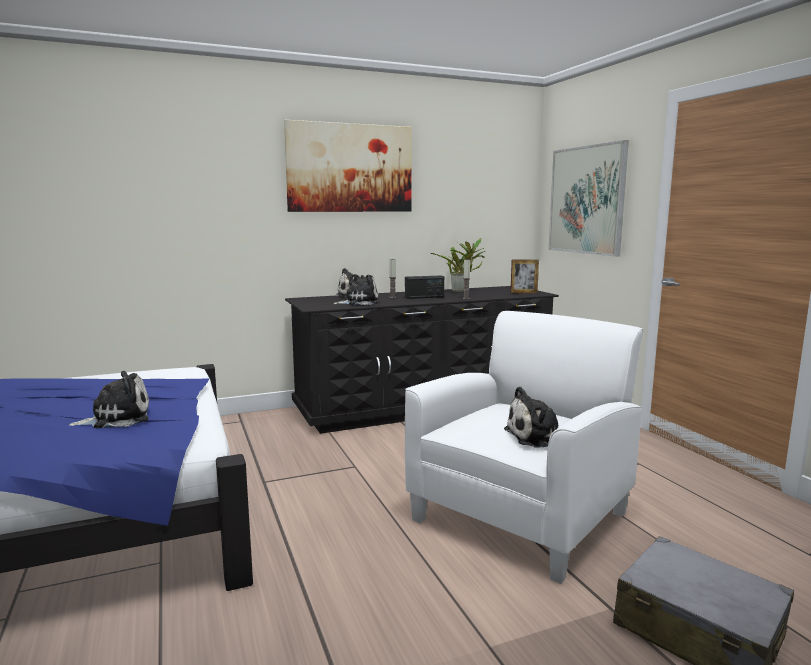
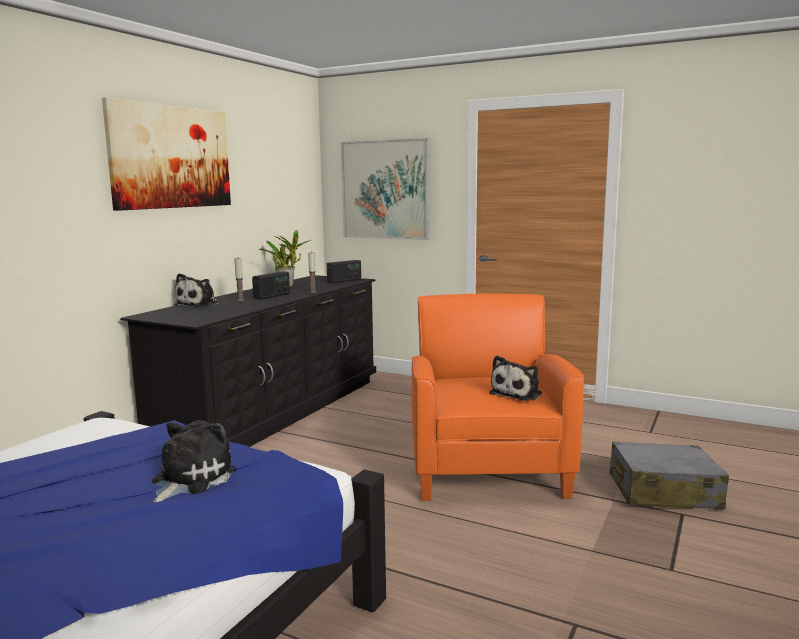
camera: 40 degrees left, 0 degrees up
plush toy [333,275,379,305] -> none
white armchair [405,311,643,584] -> orange armchair [412,294,584,501]
picture frame [510,259,539,294] -> radio [327,260,361,283]

